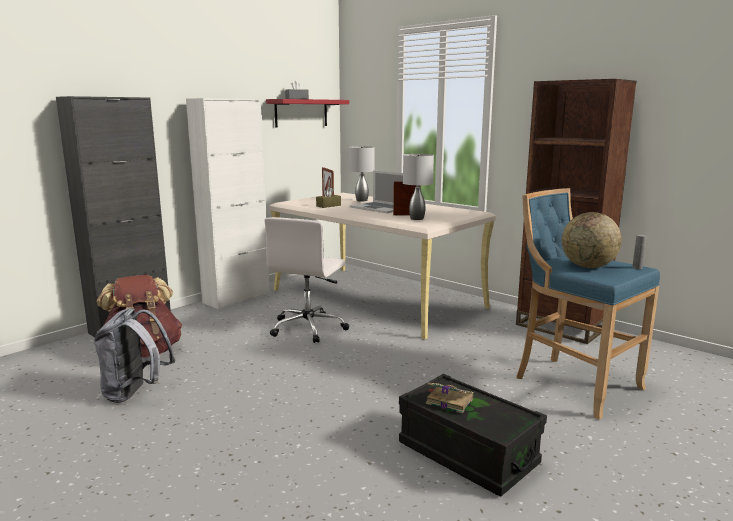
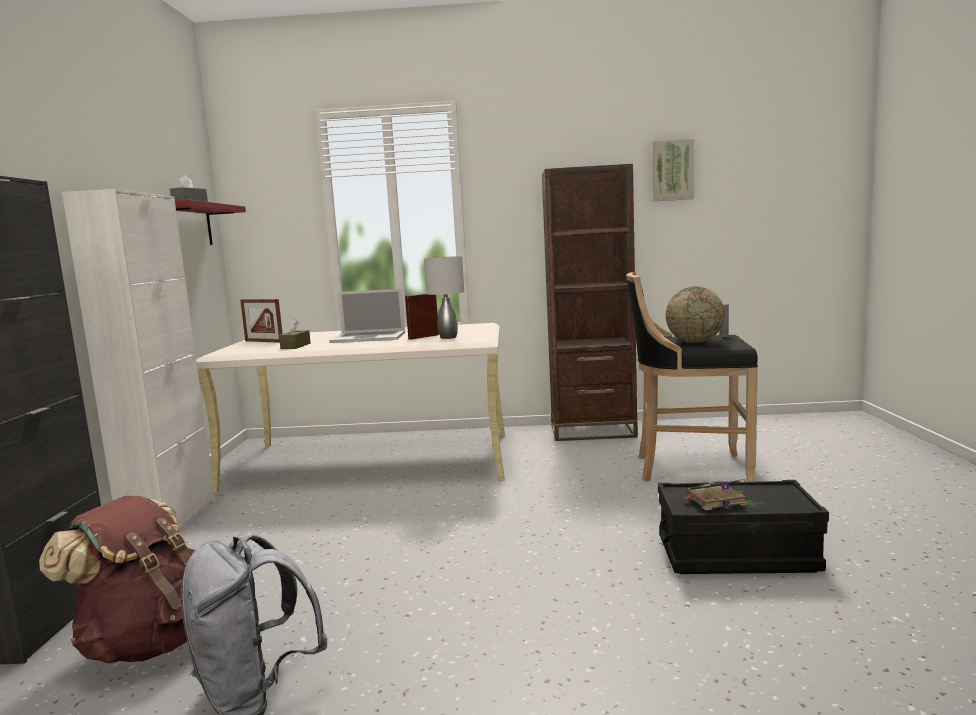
camera: 40 degrees left, 5 degrees down
white office chair [265,217,349,343] -> none
grey table lamp [349,146,375,201] -> none
blue stool [517,188,660,420] -> black stool [626,272,758,482]
none -> picture [653,139,694,201]

